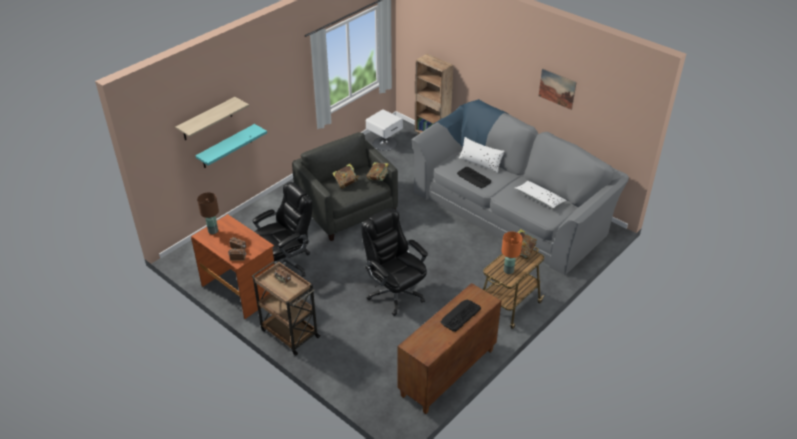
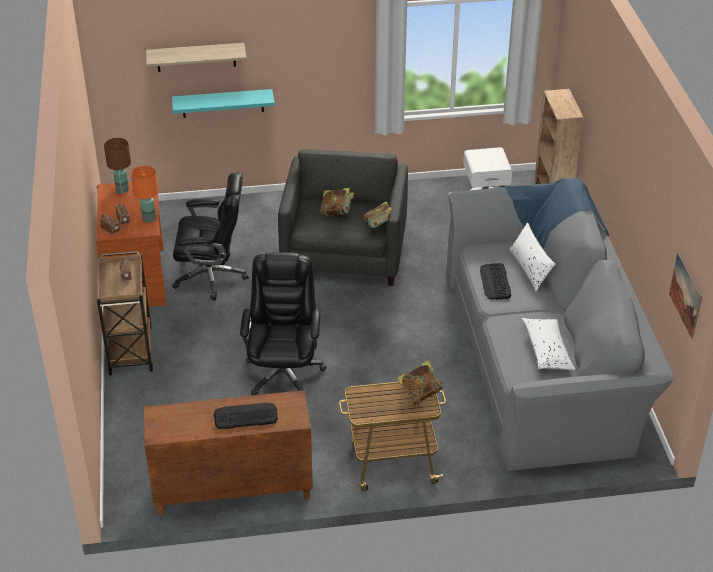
camera: 40 degrees right, 0 degrees up
orange table lamp [502,232,523,274] -> orange table lamp moved to [131,166,158,223]
picture [539,68,577,110] -> picture moved to [669,253,702,339]

